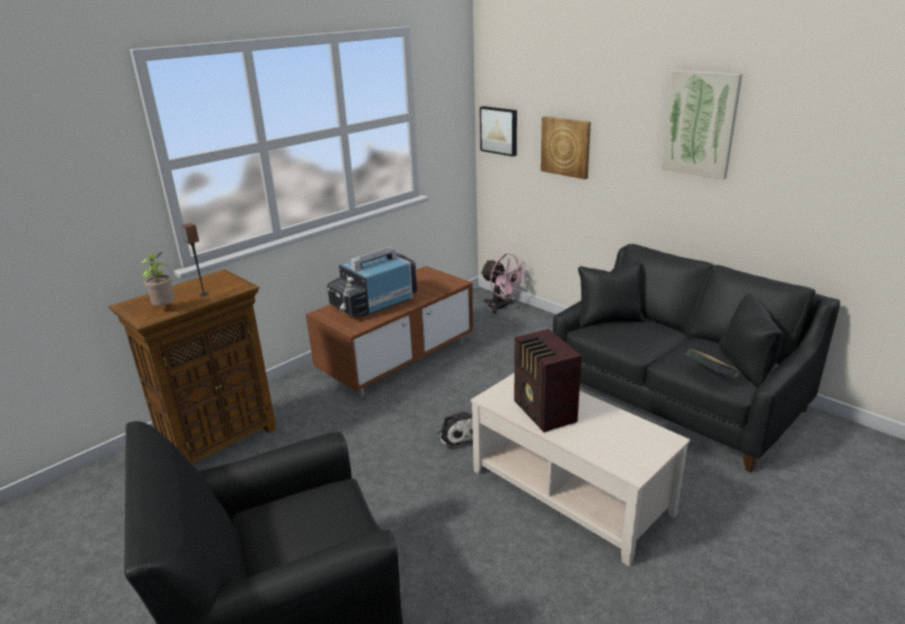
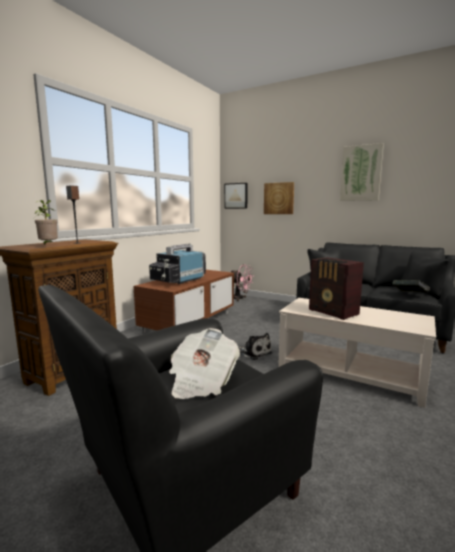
camera: 15 degrees left, 15 degrees down
none -> newspaper [169,328,240,399]

